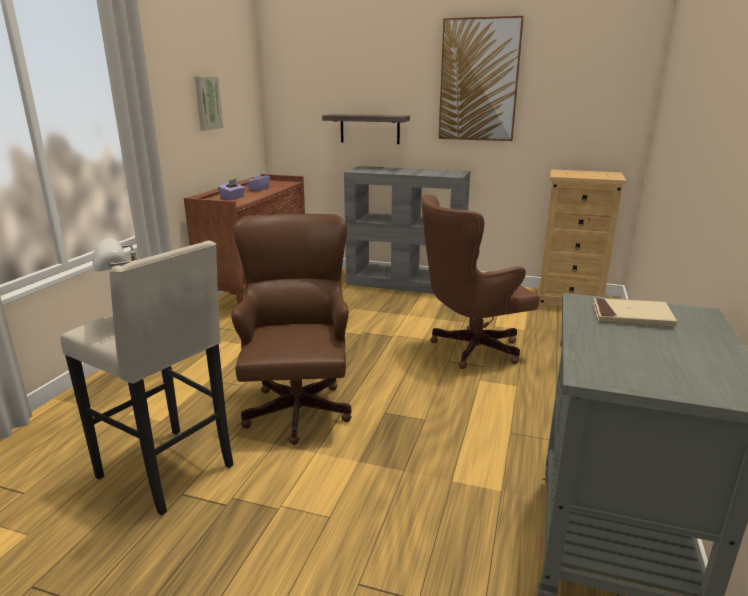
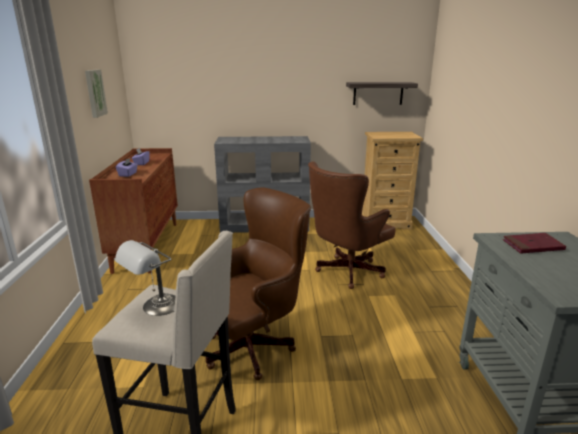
camera: 20 degrees left, 0 degrees up
brown office chair [231,214,352,445] -> brown office chair turned 75 degrees clockwise [206,187,311,380]
shelf [322,114,410,144] -> shelf moved to [346,82,418,105]
picture [438,16,524,141] -> none
beige book [593,298,677,327] -> red book [503,233,566,254]

